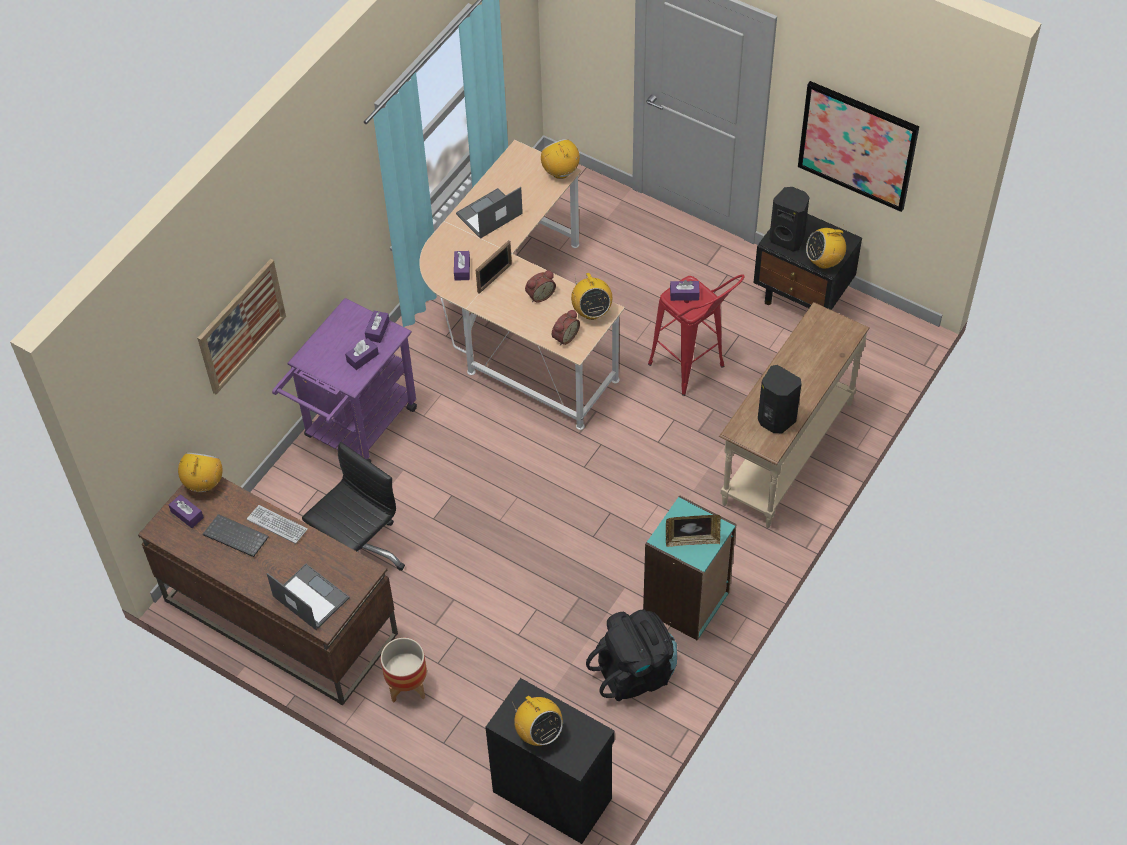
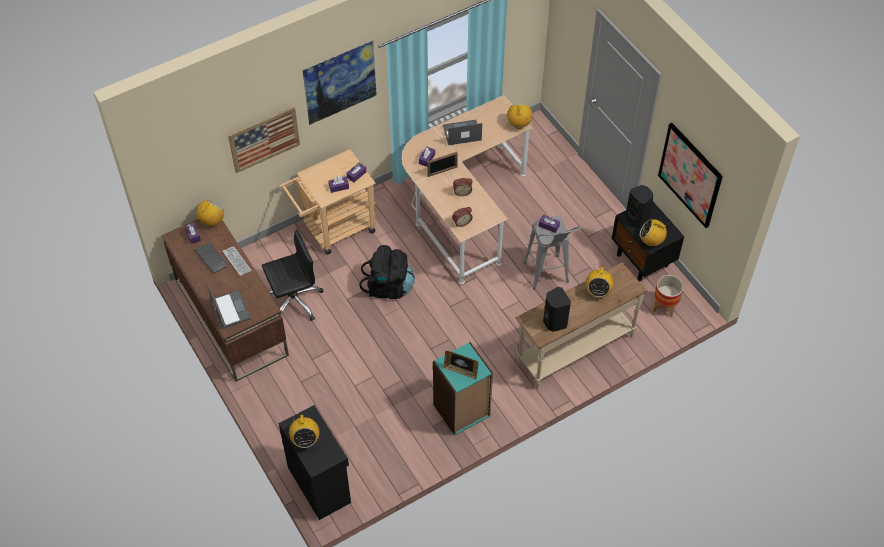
camera: 25 degrees right, 0 degrees up
purple cart [272,298,417,462] -> beige cart [279,149,377,255]
planter [381,638,427,702] -> planter moved to [653,275,683,317]
radio [571,273,612,320] -> radio moved to [585,265,614,298]
black backpack [586,609,677,701] -> black backpack moved to [359,245,415,299]
red stool [648,274,745,396] -> grey stool [524,216,581,290]
none -> picture [303,41,377,125]

